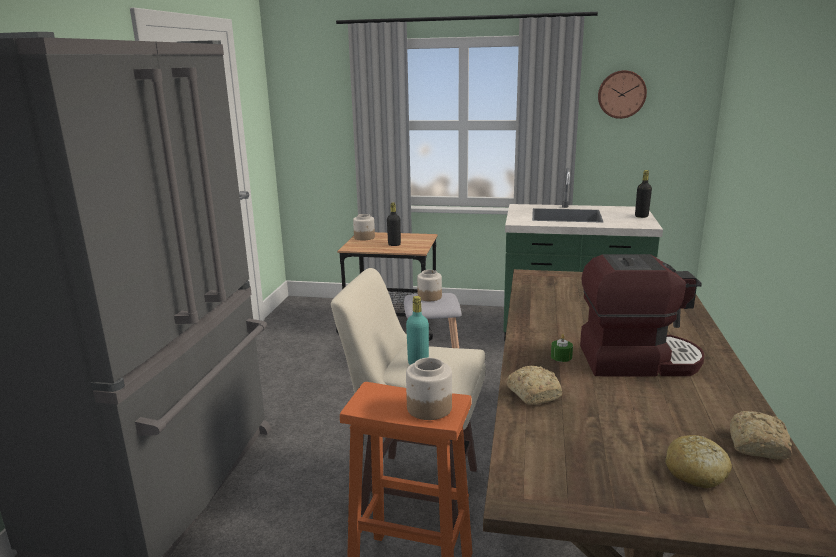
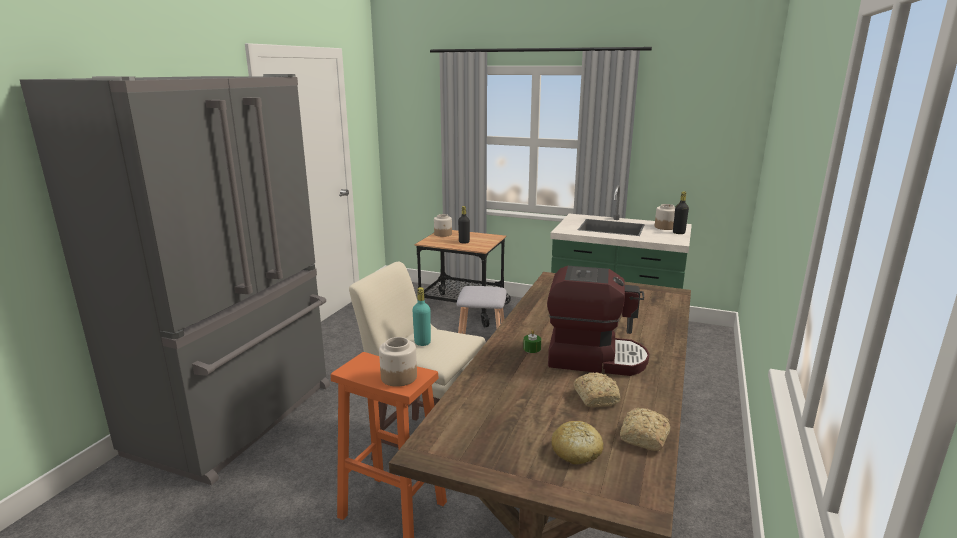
camera: 10 degrees right, 0 degrees up
jar [417,270,442,301] -> jar moved to [655,204,675,230]
bread [506,366,562,405] -> bread moved to [573,372,620,407]
wall clock [598,70,647,119] -> none

